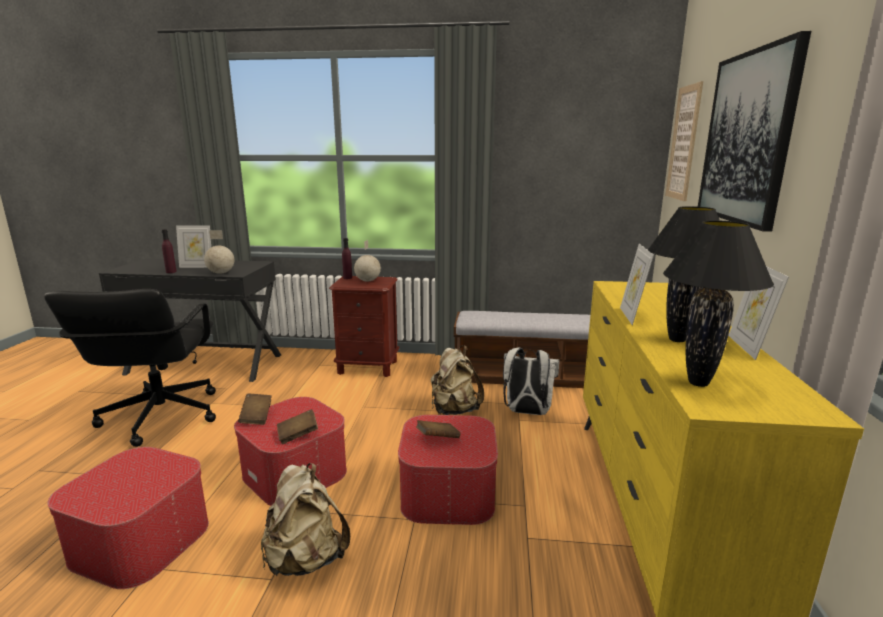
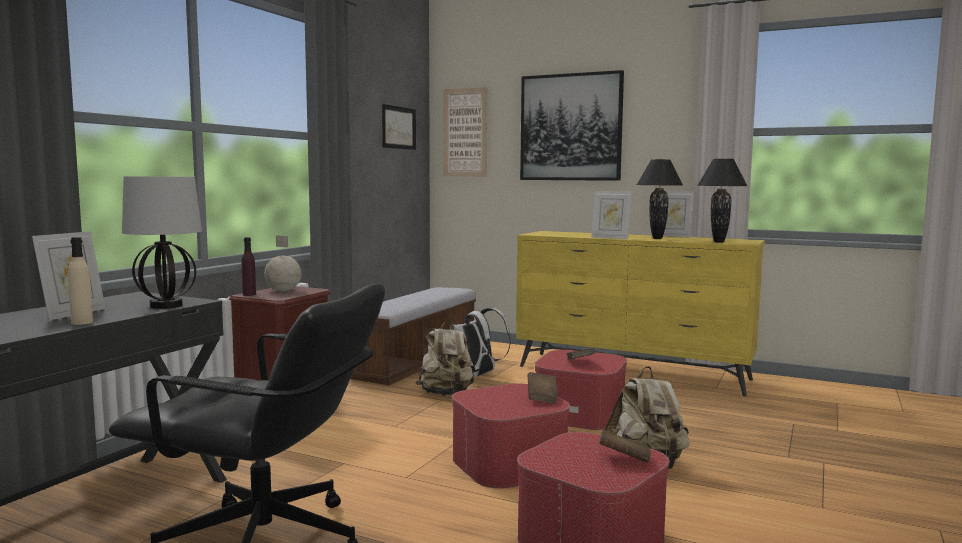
camera: 70 degrees left, 10 degrees down
purple bottle [162,229,177,273] -> beige bottle [68,237,93,325]
globe [204,230,234,274] -> table lamp [122,176,202,309]
brown book [238,393,272,425] -> brown book moved to [599,430,651,463]
none -> picture [382,104,416,150]

